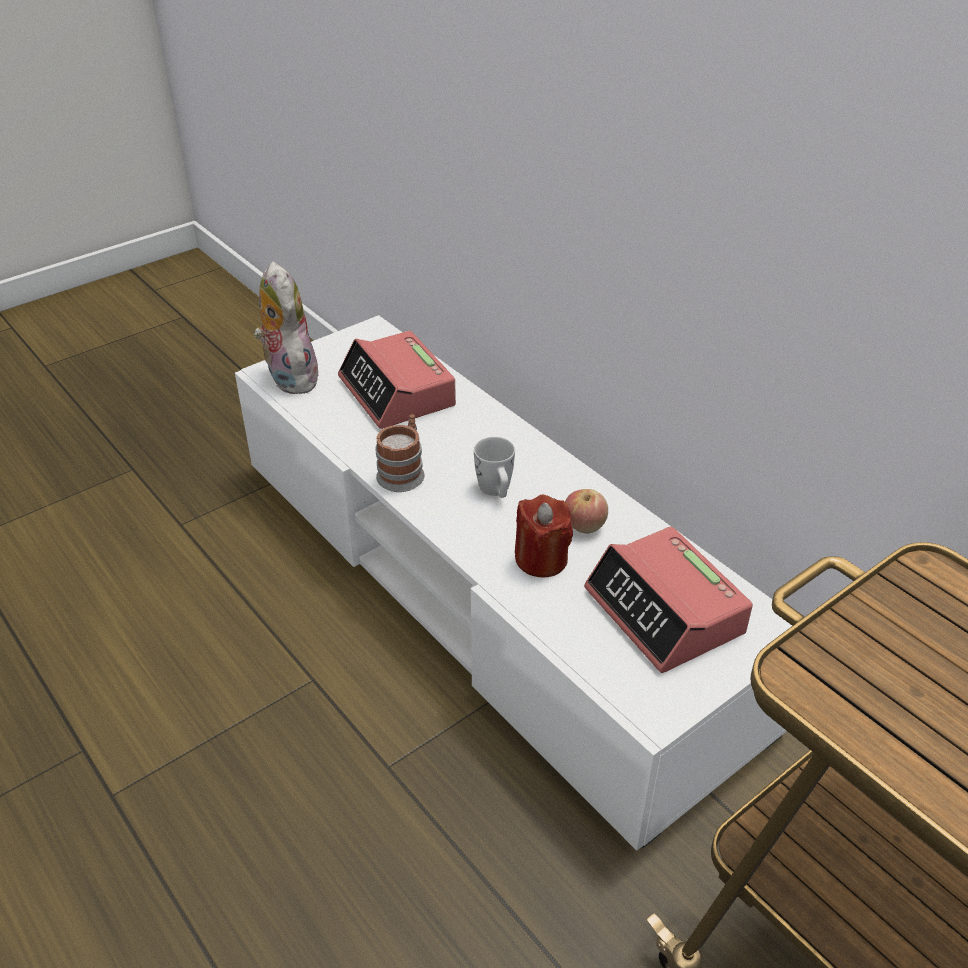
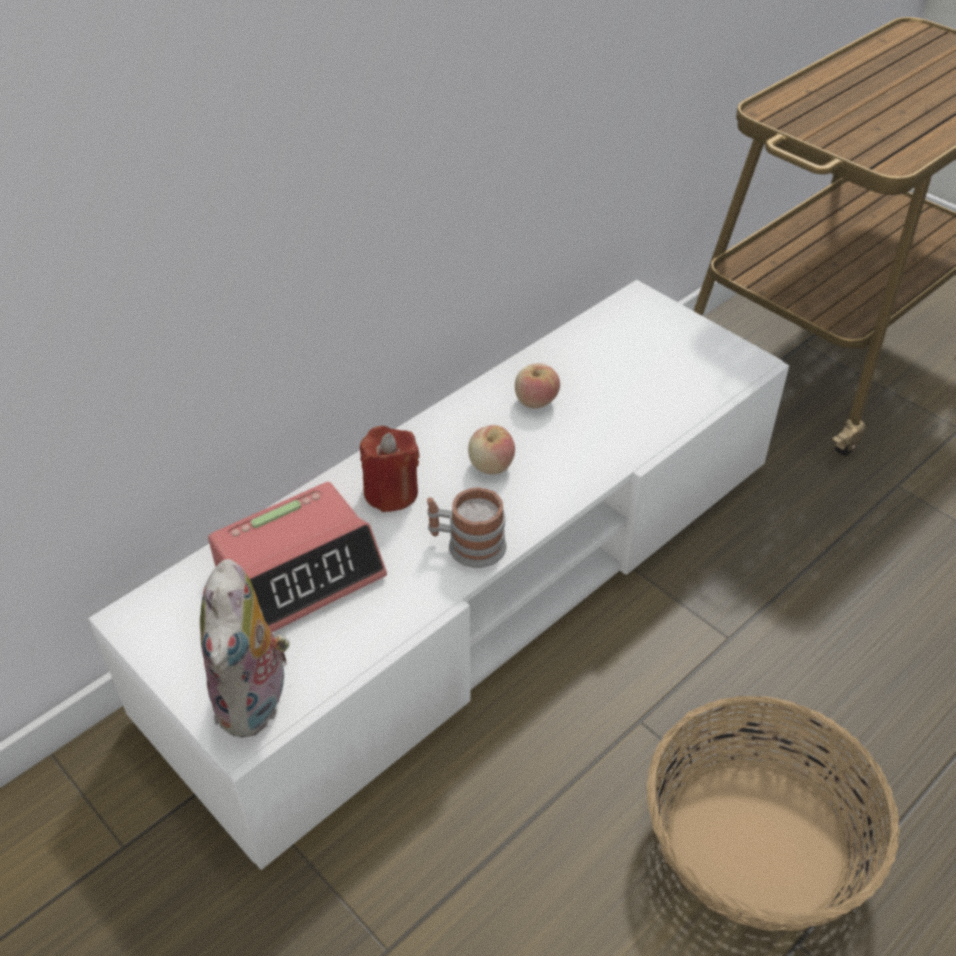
camera: 95 degrees left, 5 degrees up
plush toy [253,261,323,394] -> plush toy turned 60 degrees counterclockwise [200,559,290,737]
white mug [474,437,515,498] -> apple [468,425,515,474]
red candle [515,495,573,577] -> red candle moved to [360,426,419,512]
alarm clock [584,527,753,673] -> none
none -> basket [647,696,900,931]

